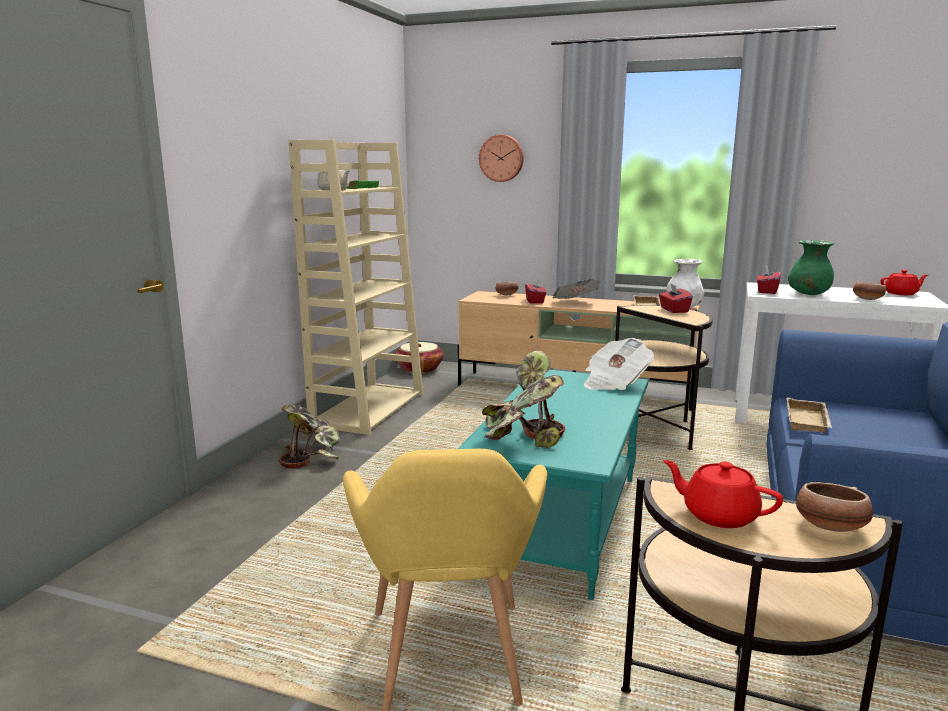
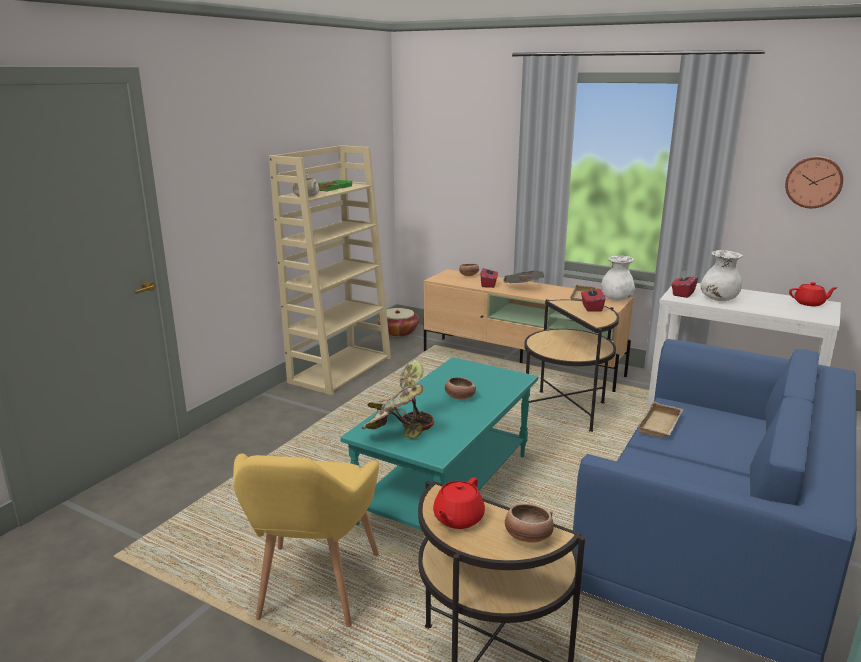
camera: 10 degrees right, 5 degrees up
potted plant [279,404,339,469] -> none
wall clock [479,135,524,182] -> wall clock moved to [785,156,843,208]
newspaper [584,338,654,390] -> none
red teapot [663,460,783,528] -> red teapot turned 105 degrees counterclockwise [433,477,485,529]
green vase [788,240,834,295] -> white vase [701,250,743,301]
bowl [853,281,887,300] -> bowl moved to [445,377,476,400]

